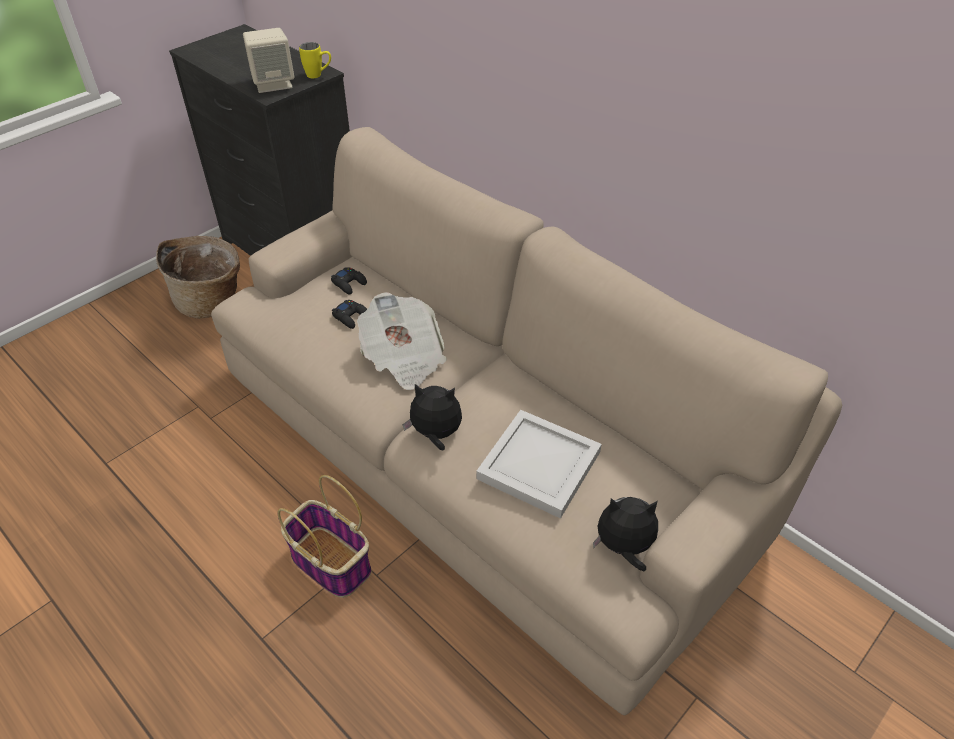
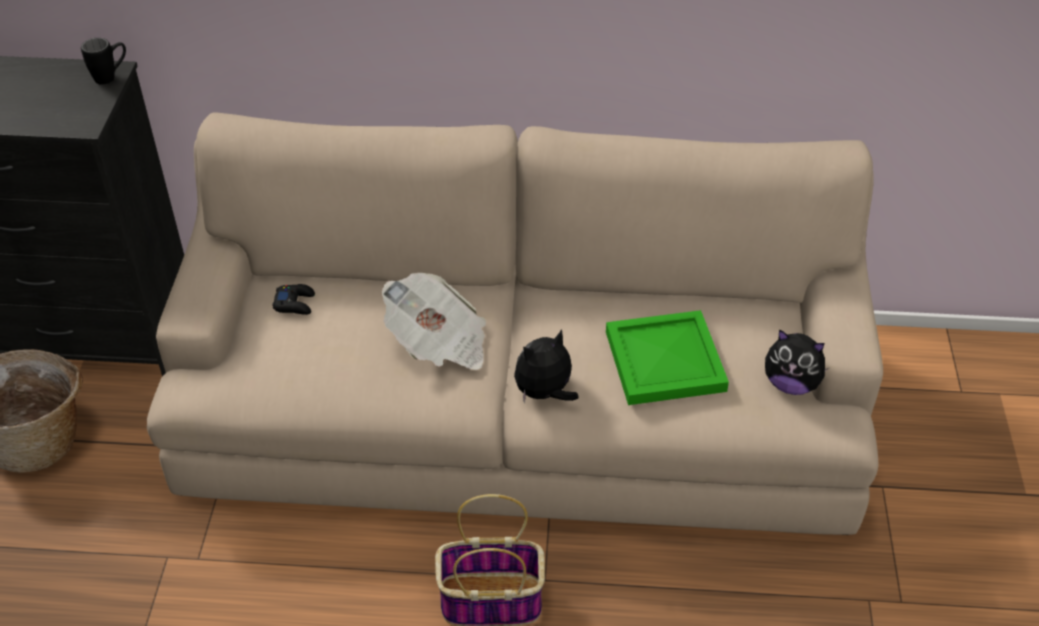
camera: 40 degrees left, 0 degrees up
beige speaker [243,28,294,93] -> none
yellow mug [299,42,331,78] -> black mug [81,38,126,85]
black game controller [332,300,367,329] -> none
white tray [476,410,602,519] -> green tray [606,310,729,405]
plush toy [593,497,658,571] -> plush toy turned 120 degrees counterclockwise [765,329,829,395]

